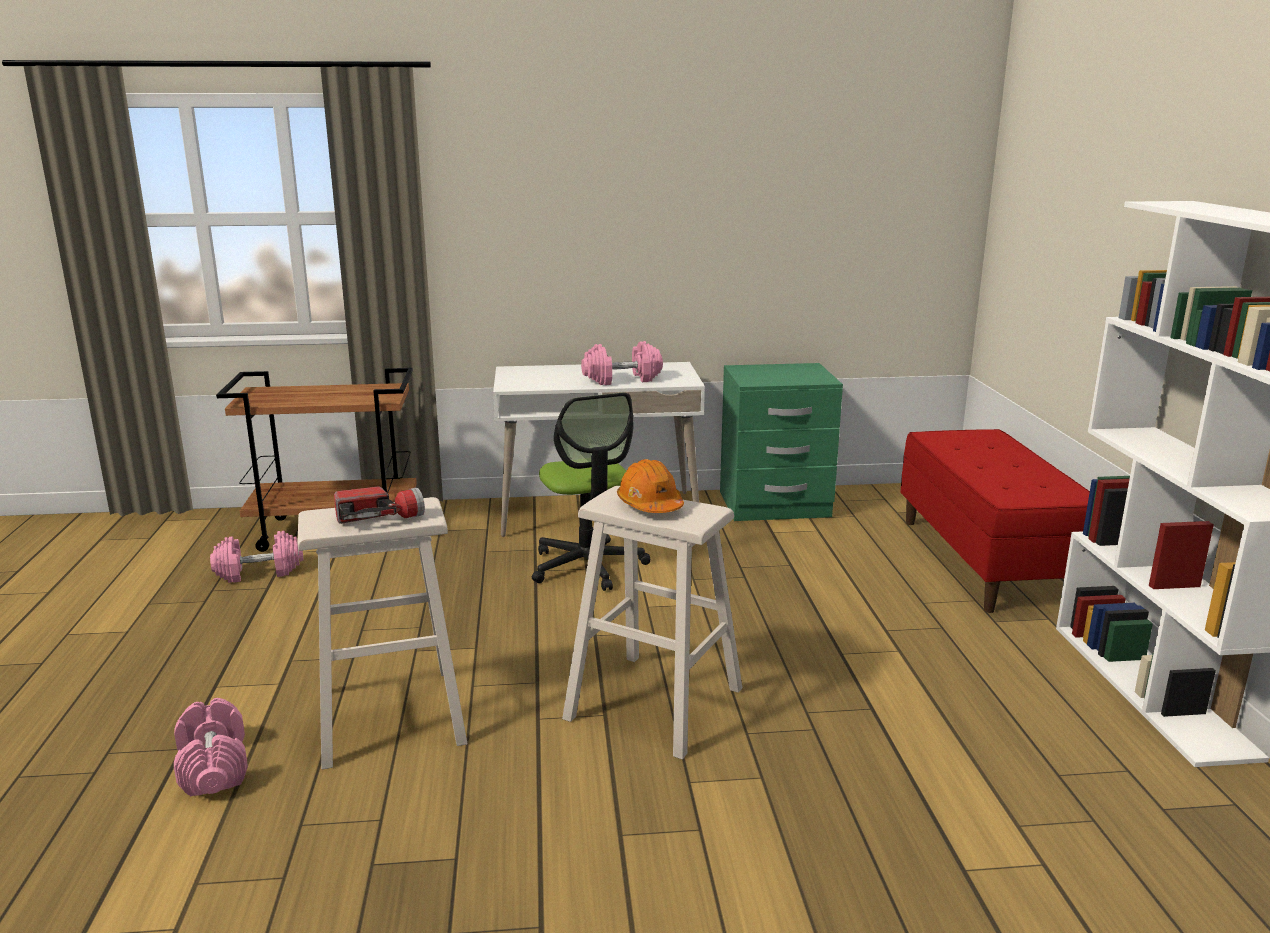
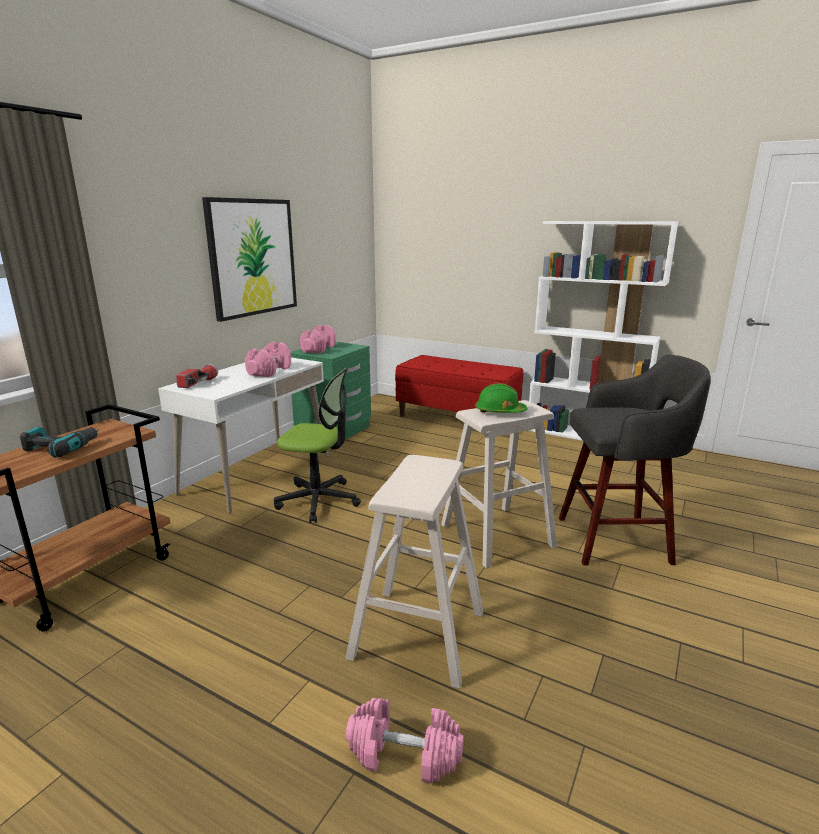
camera: 55 degrees left, 0 degrees up
pink dumbbell [210,531,303,583] -> pink dumbbell moved to [300,325,336,354]
flashlight [334,486,425,524] -> flashlight moved to [176,364,218,388]
orange hard hat [617,459,684,513] -> green hard hat [475,383,527,413]
none -> power drill [20,427,99,458]
none -> picture [202,197,297,322]
none -> grey stool [559,355,711,566]

